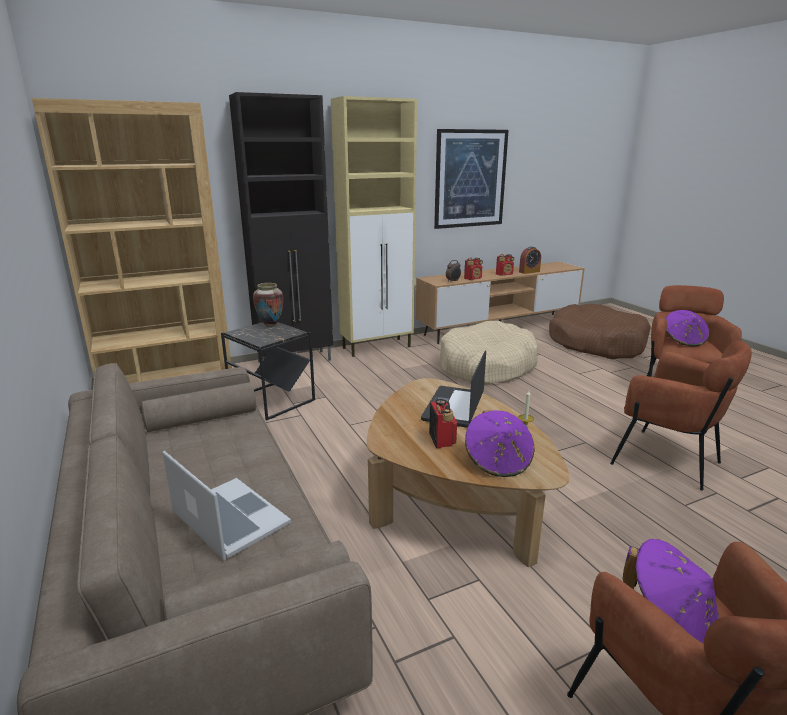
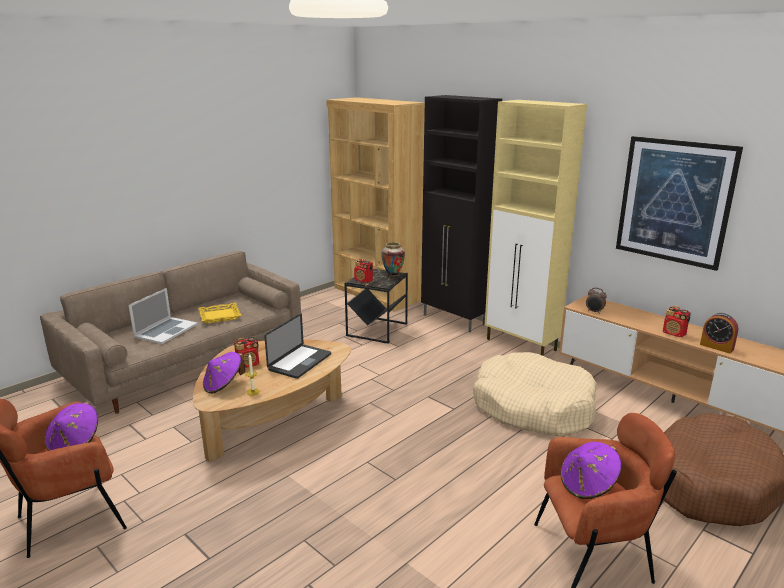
camera: 70 degrees right, 0 degrees up
laptop [421,350,486,428] -> laptop turned 120 degrees clockwise [264,314,331,379]
radio [464,257,483,280] -> radio moved to [354,258,373,283]
brown armchair [610,341,752,490] -> none
none -> yellow tray [198,303,241,324]

